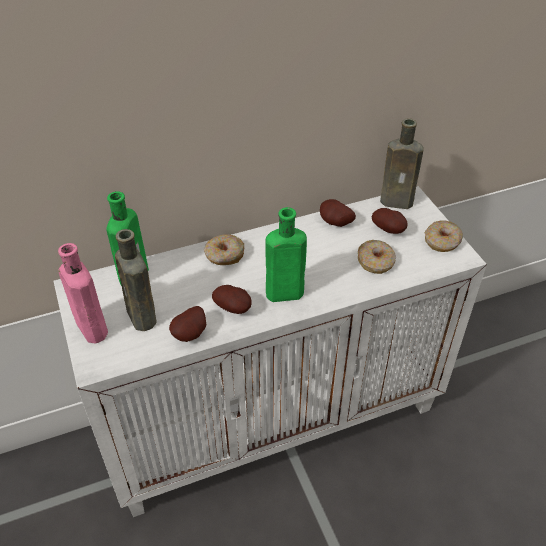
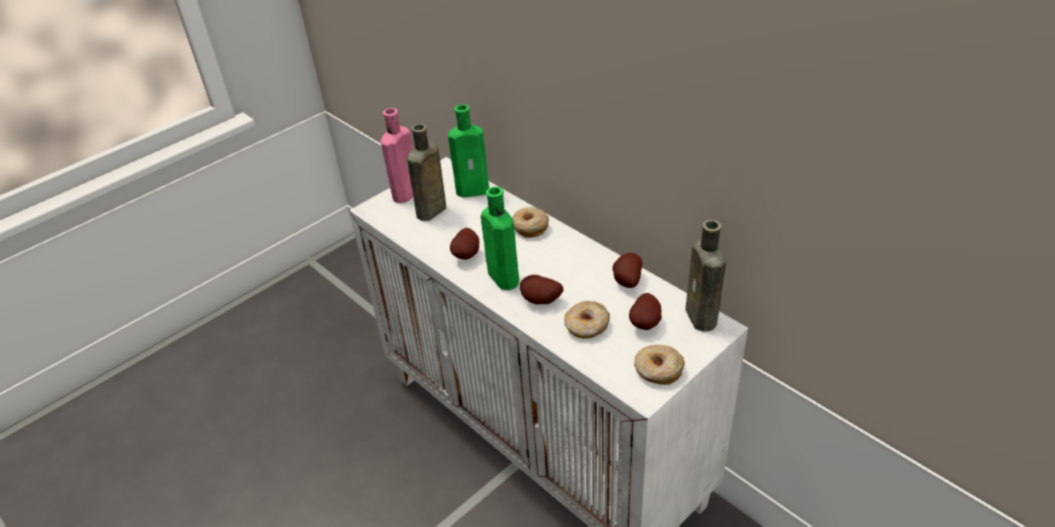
camera: 70 degrees right, 5 degrees down
potato [169,306,206,342] -> potato moved to [520,275,563,304]

